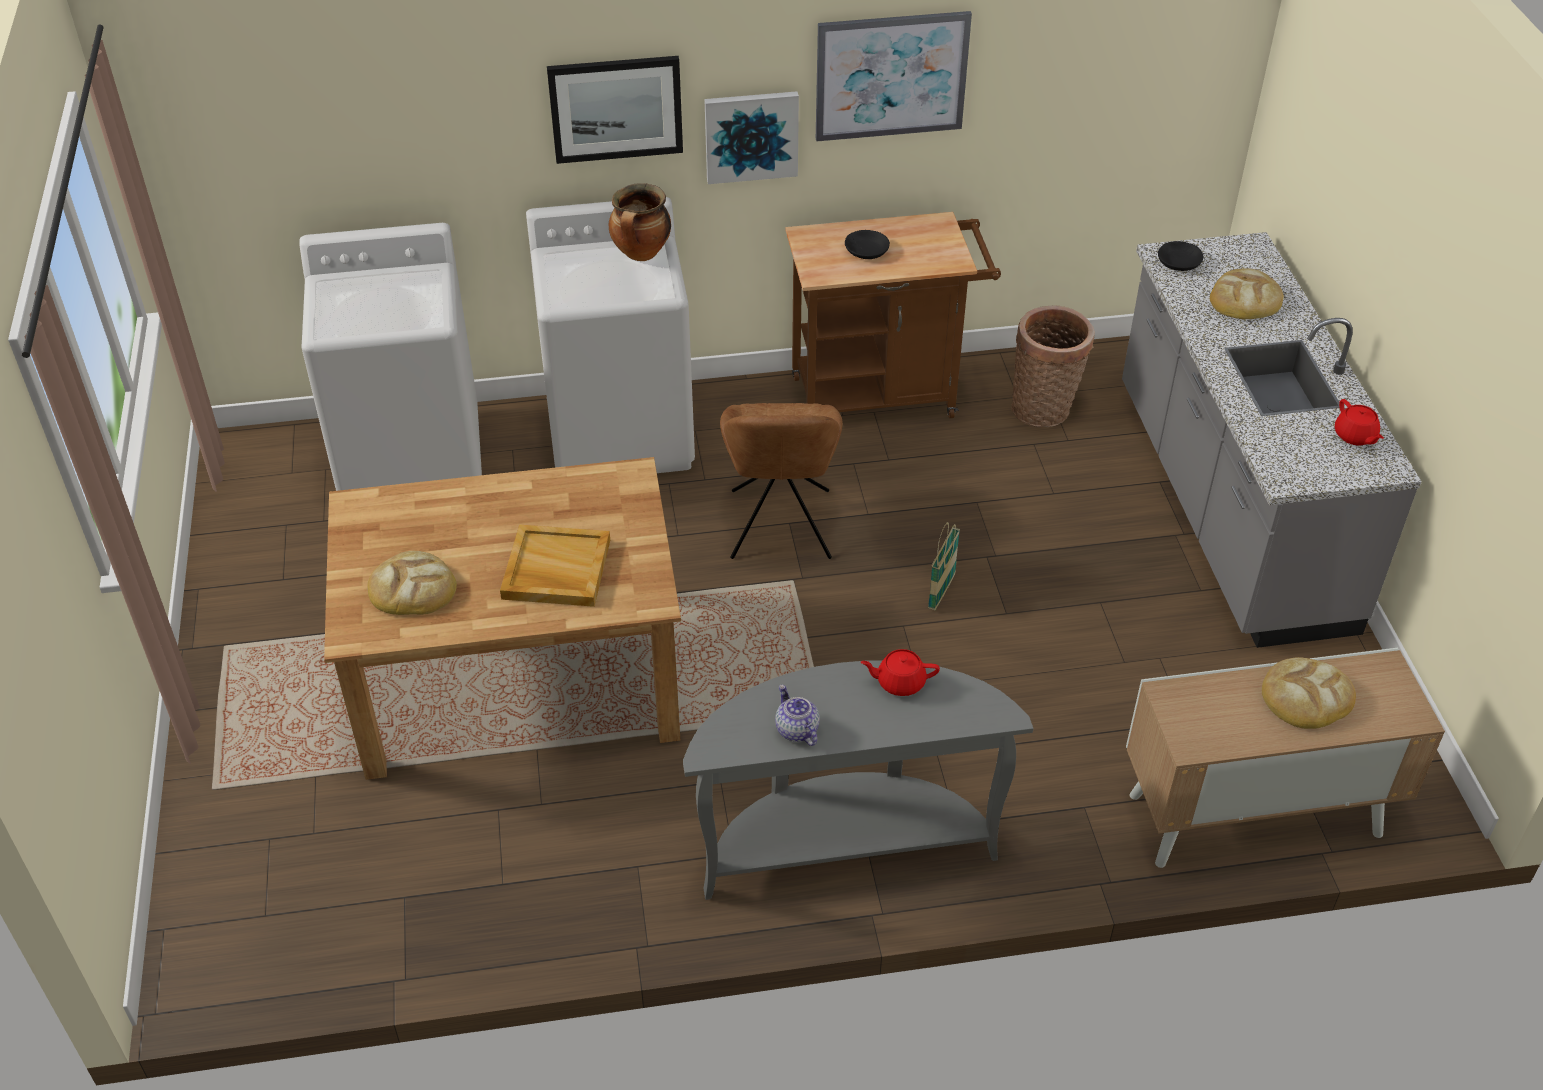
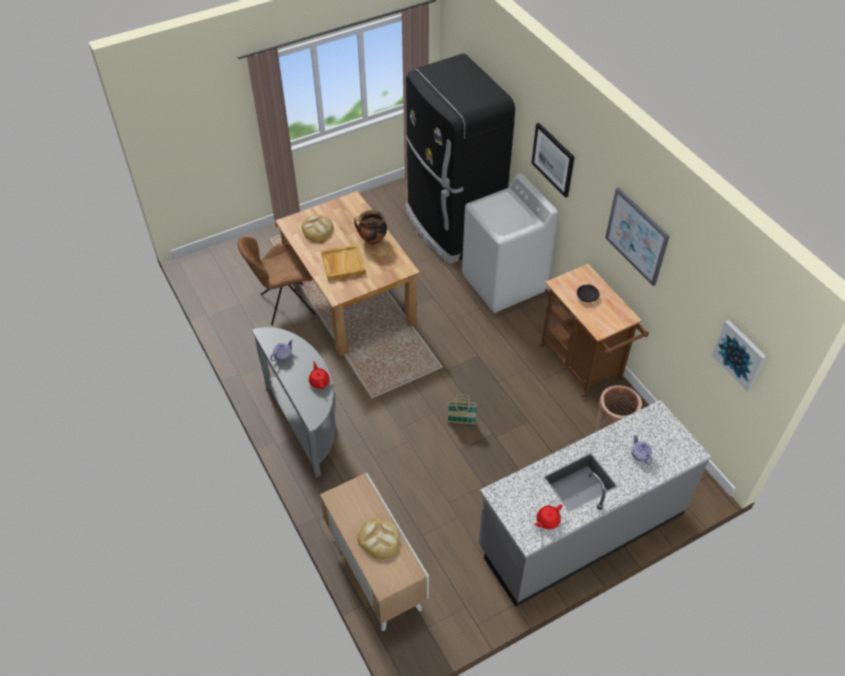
camera: 70 degrees right, 5 degrees up
white washing machine [299,223,482,491] -> black fridge [406,54,515,264]
cooking pot [608,183,671,261] -> cooking pot moved to [354,210,387,245]
picture [704,91,799,184] -> picture moved to [712,320,767,392]
brown chair [720,403,843,559] -> brown chair moved to [238,237,315,325]
black bowl [1158,241,1203,271] -> none
bread [1210,268,1284,319] -> teapot [631,435,652,465]

